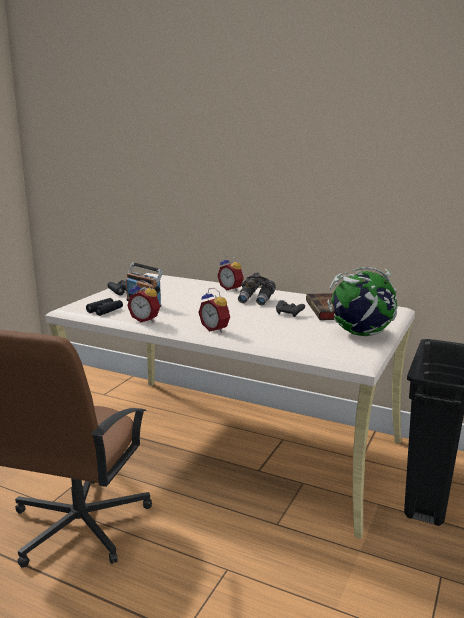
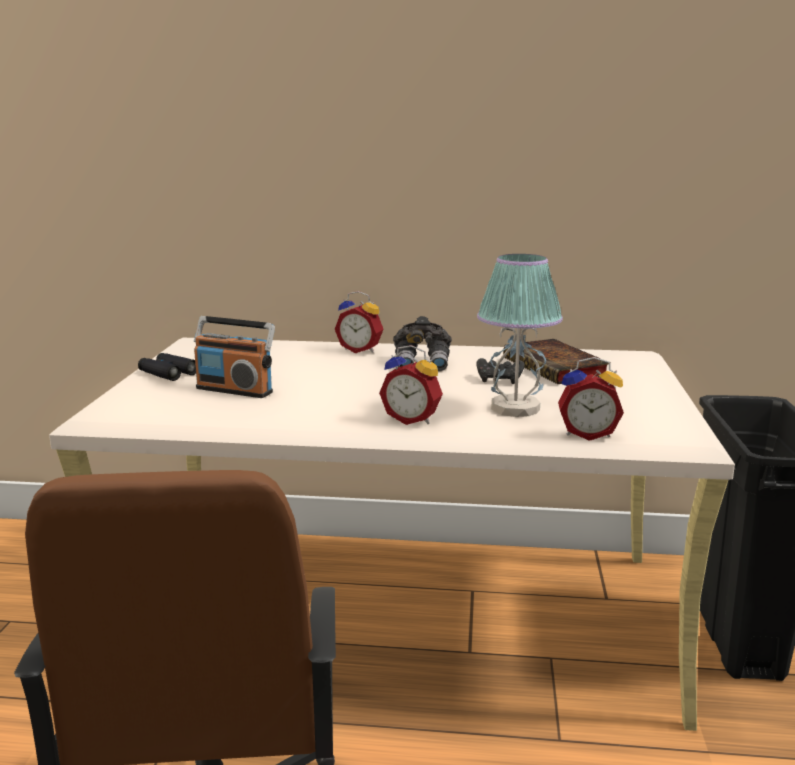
camera: 20 degrees left, 0 degrees up
black binoculars [86,298,123,316] -> none
alarm clock [127,280,160,322] -> alarm clock moved to [558,357,624,441]
globe [327,267,398,336] -> none
none -> table lamp [477,254,563,417]

